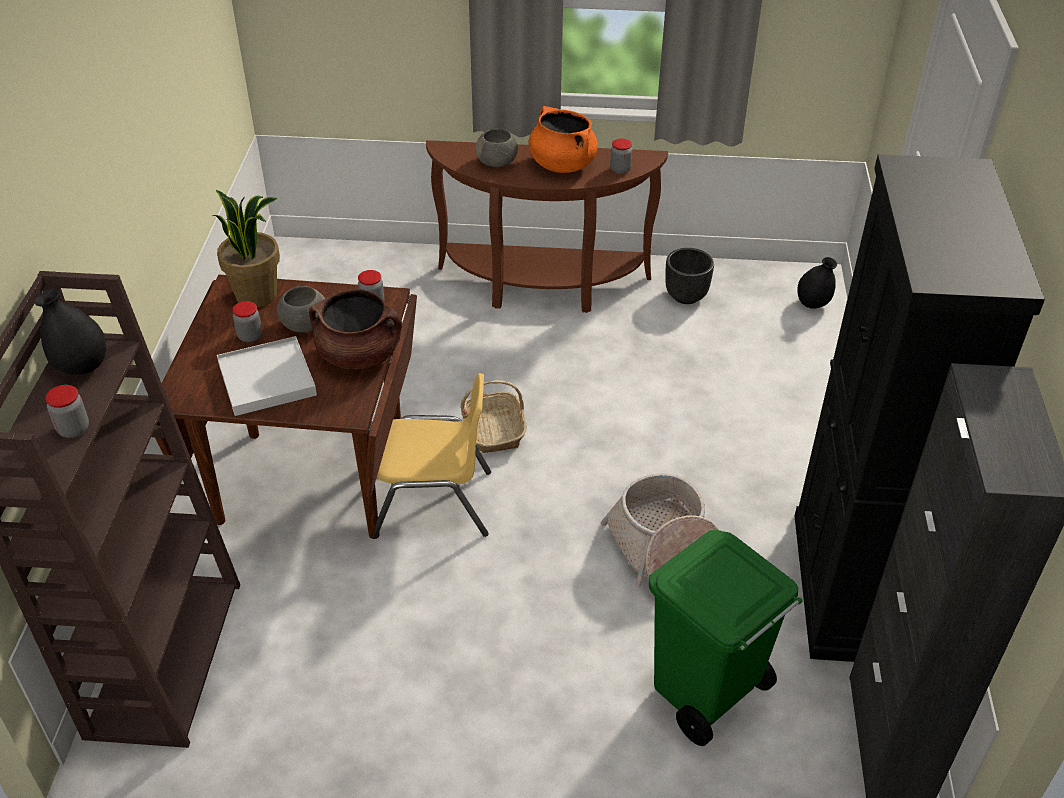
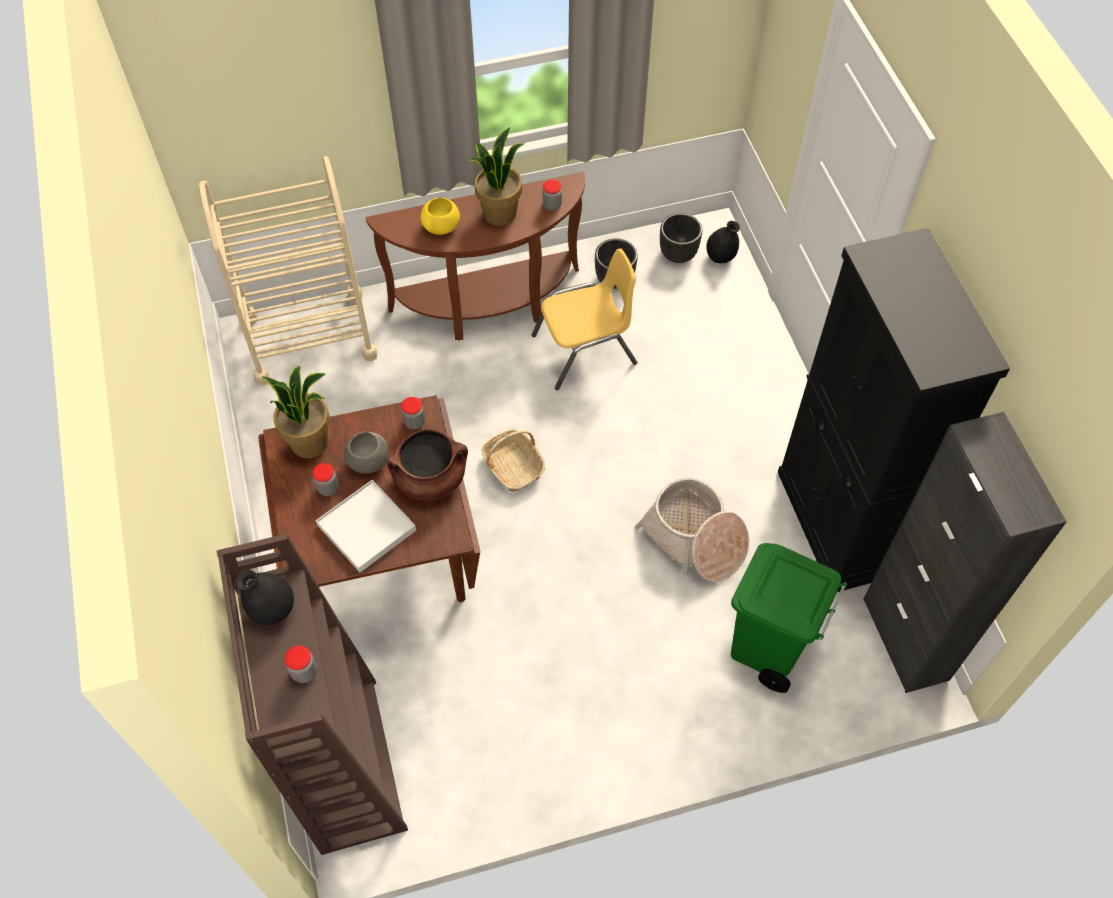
camera: 20 degrees left, 15 degrees up
yellow chair [372,373,491,539] -> yellow chair moved to [532,249,637,390]
grey bowl [475,129,518,167] -> yellow bowl [421,198,460,235]
orange cooking pot [529,106,598,173] -> potted plant [469,127,524,226]
none -> beige cart [199,156,378,385]
none -> black planter [660,213,702,263]

